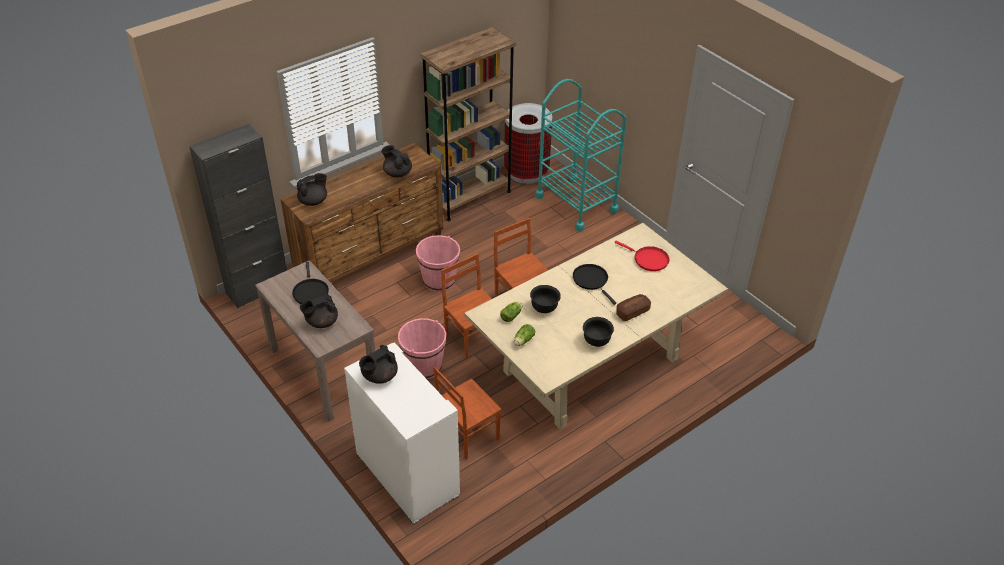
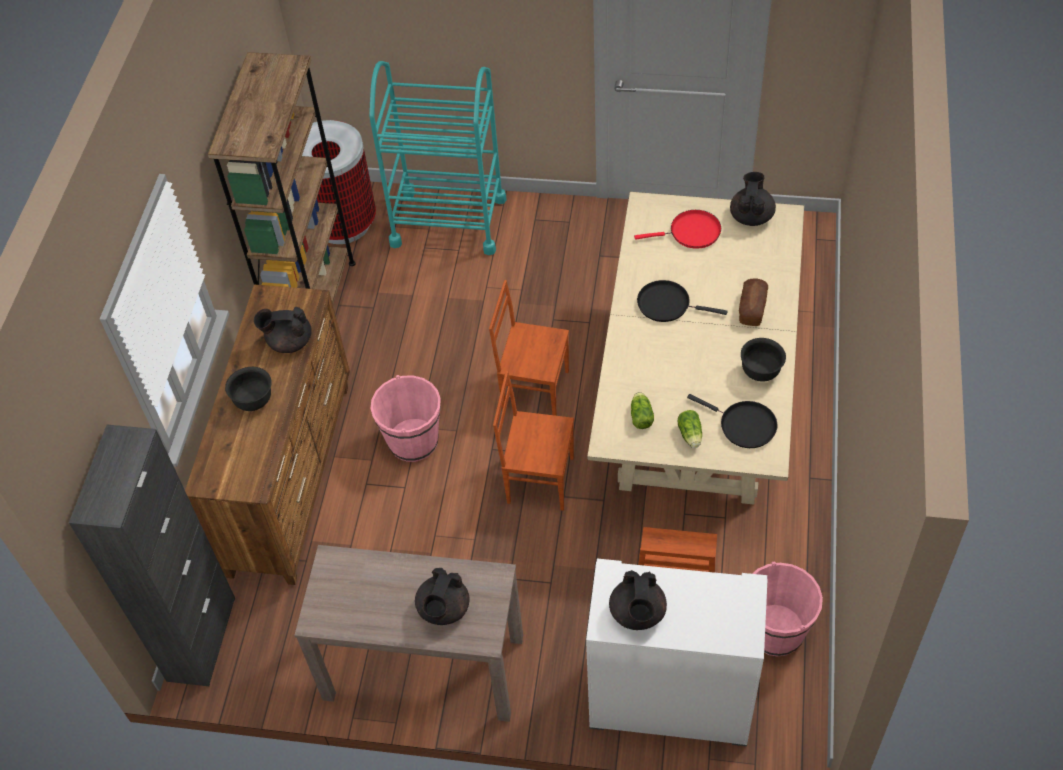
camera: 40 degrees left, 10 degrees up
black frying pan [292,262,329,304] -> black frying pan moved to [687,394,777,448]
black teapot [297,173,327,206] -> black teapot moved to [730,172,776,226]
pink bucket [398,318,446,379] -> pink bucket moved to [752,562,823,656]
black bowl [530,285,561,313] -> black bowl moved to [225,367,272,411]

